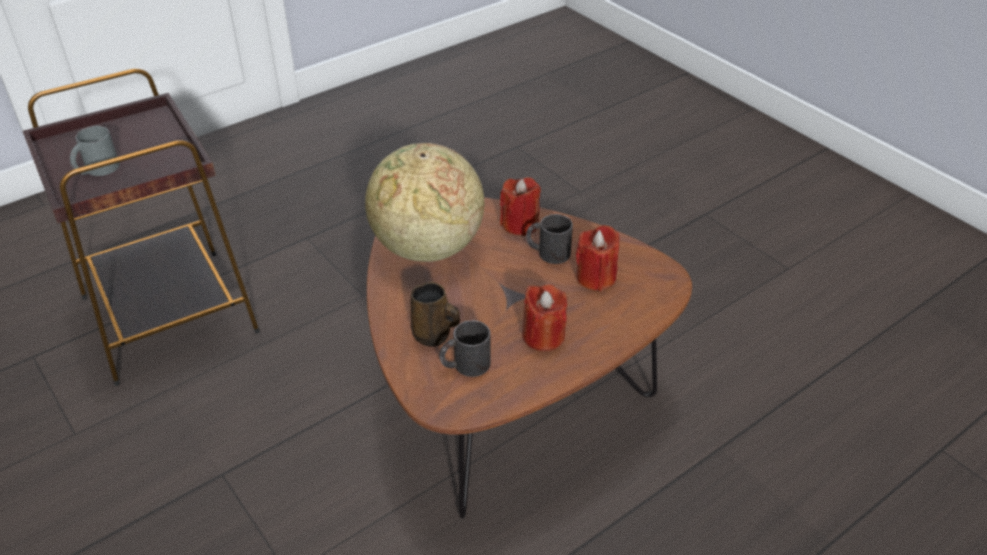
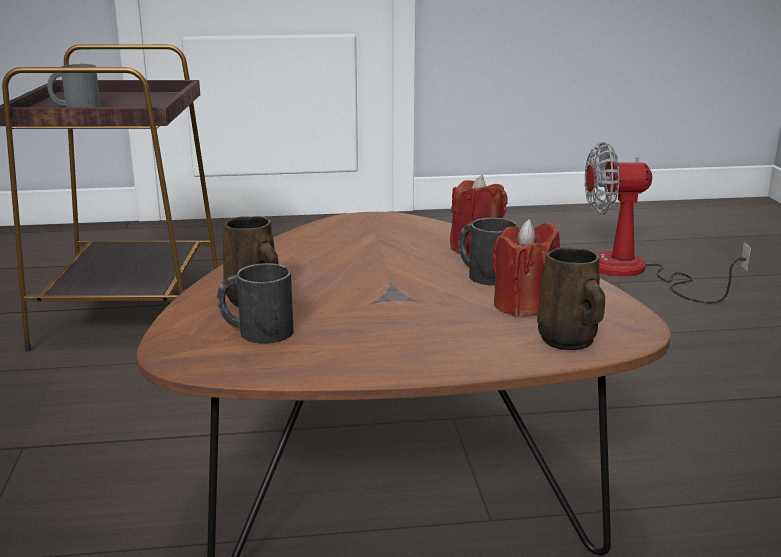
camera: 30 degrees right, 20 degrees down
globe [365,143,484,262] -> none
red candle [522,284,567,351] -> none
none -> brown mug [537,247,605,350]
none -> fan [585,142,751,303]

